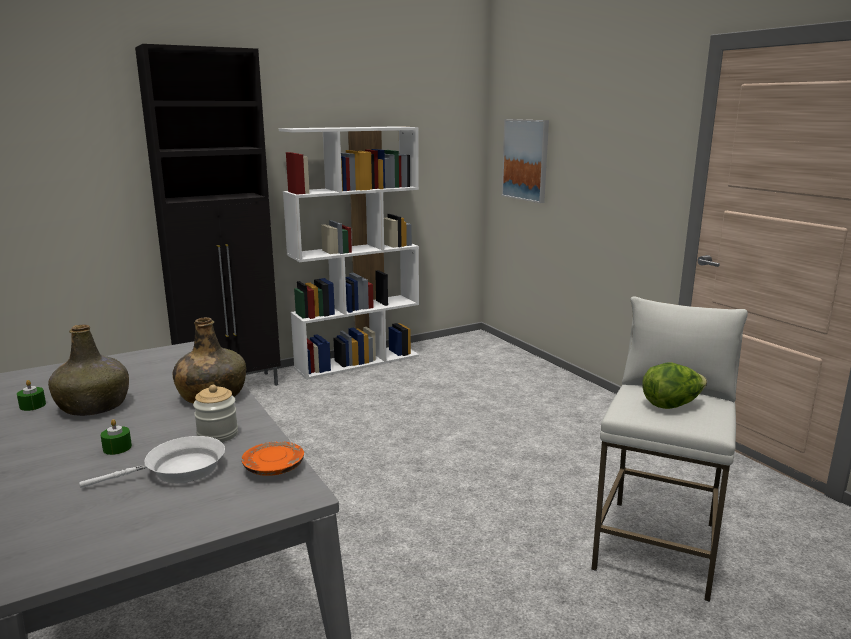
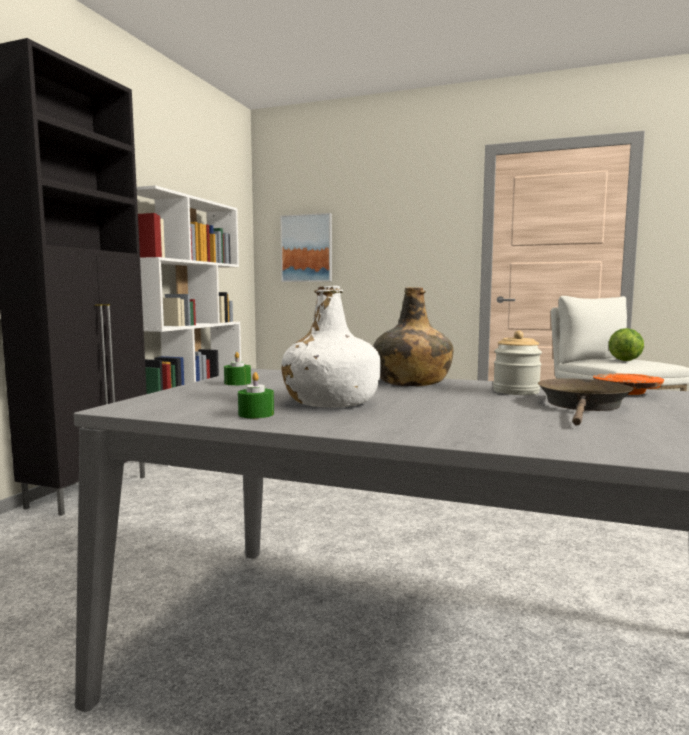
camera: 40 degrees left, 10 degrees down
green bottle [48,325,129,416] -> white bottle [281,286,381,408]
white frying pan [79,436,225,488] -> brown frying pan [538,378,633,426]
green candle [100,419,132,455] -> green candle moved to [224,352,251,385]

